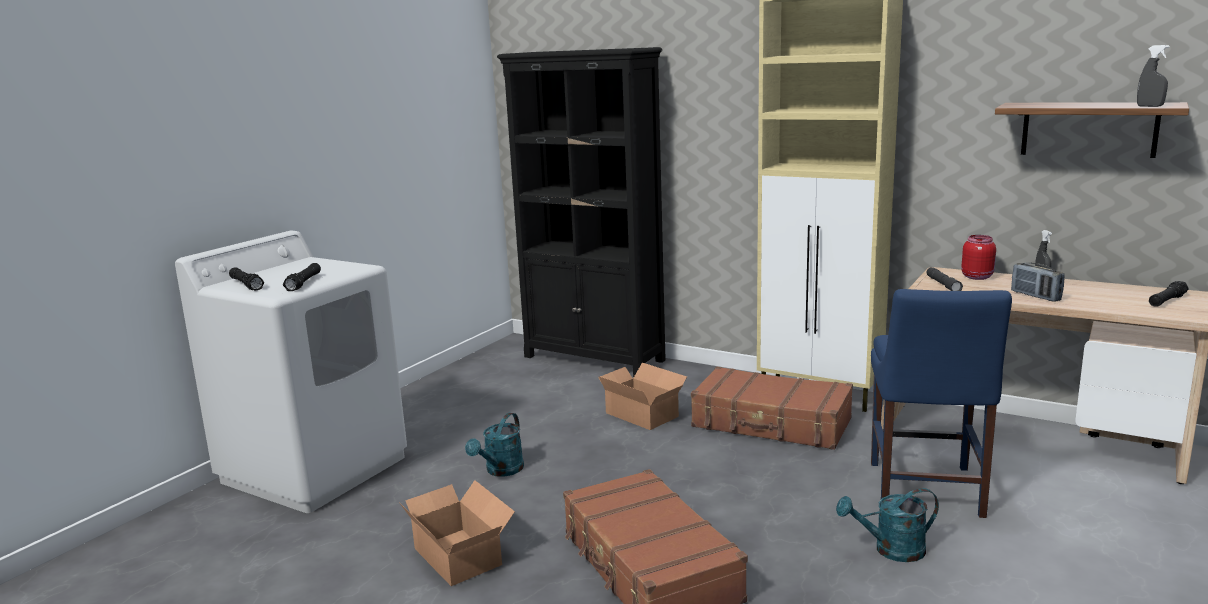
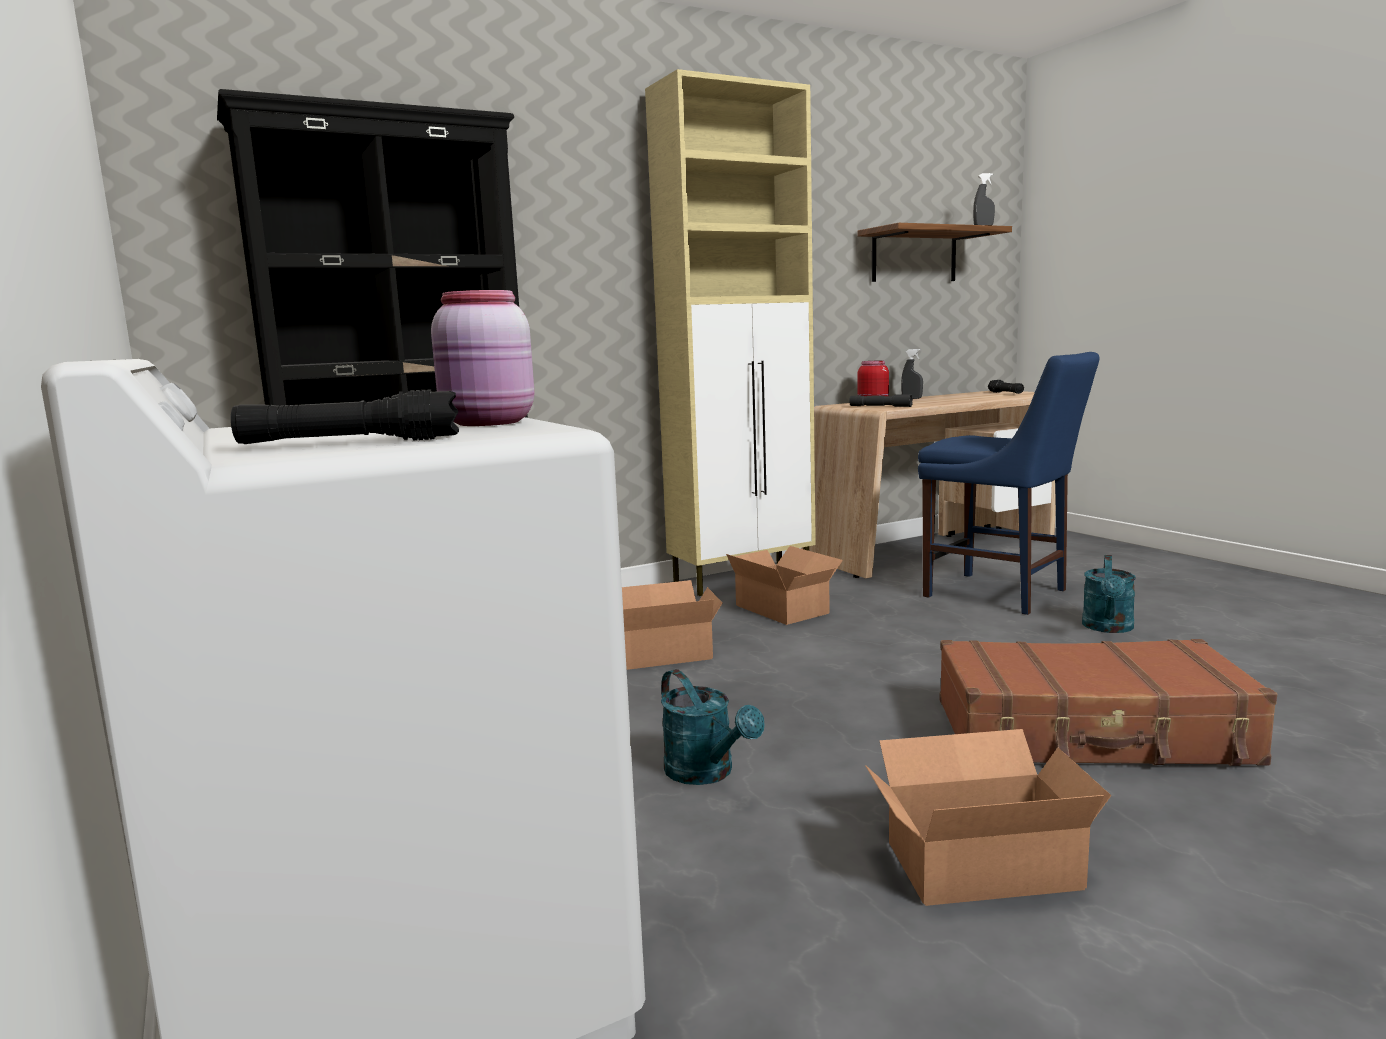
camera: 60 degrees left, 5 degrees down
black flashlight [283,263,321,291] -> pink jar [431,290,534,426]
brown suitcase [691,366,853,450] -> cardboard box [726,546,843,625]
radio [1011,263,1065,302] -> none

